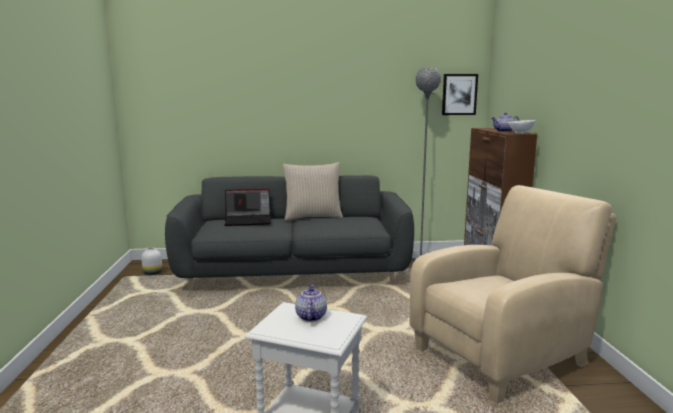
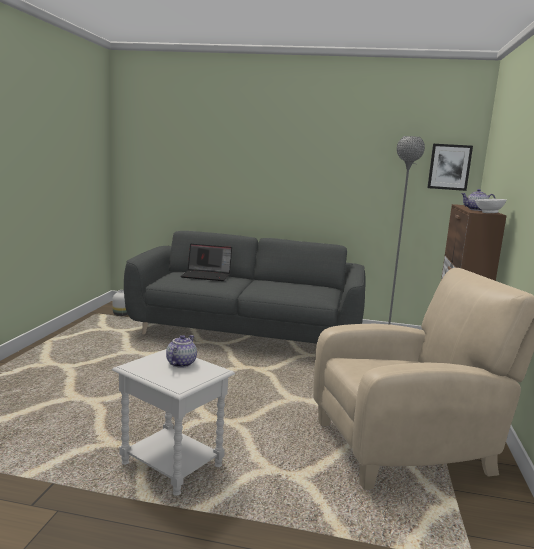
camera: 15 degrees right, 0 degrees up
beige pillow [283,162,343,220] -> none

